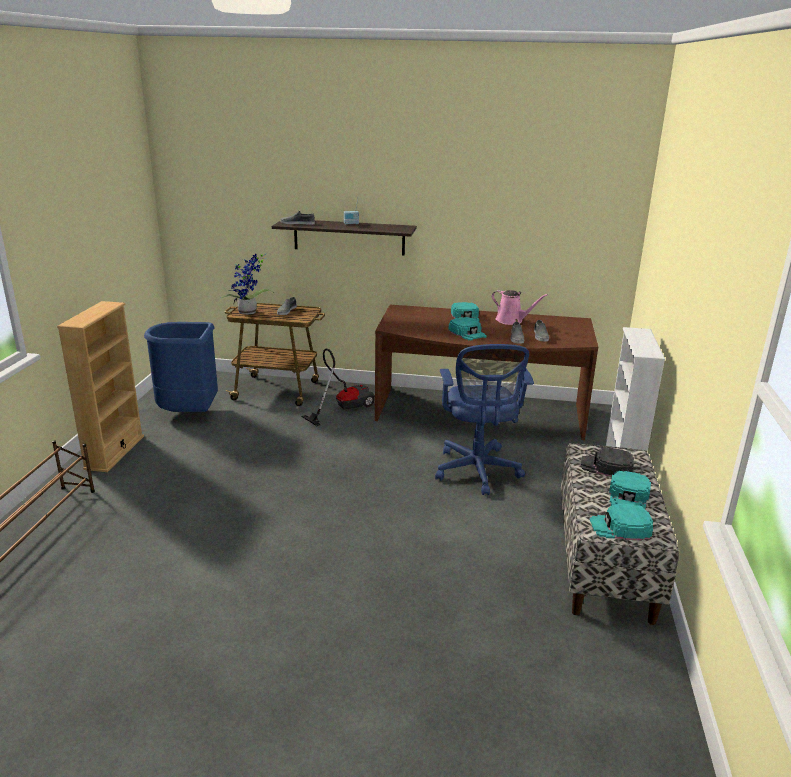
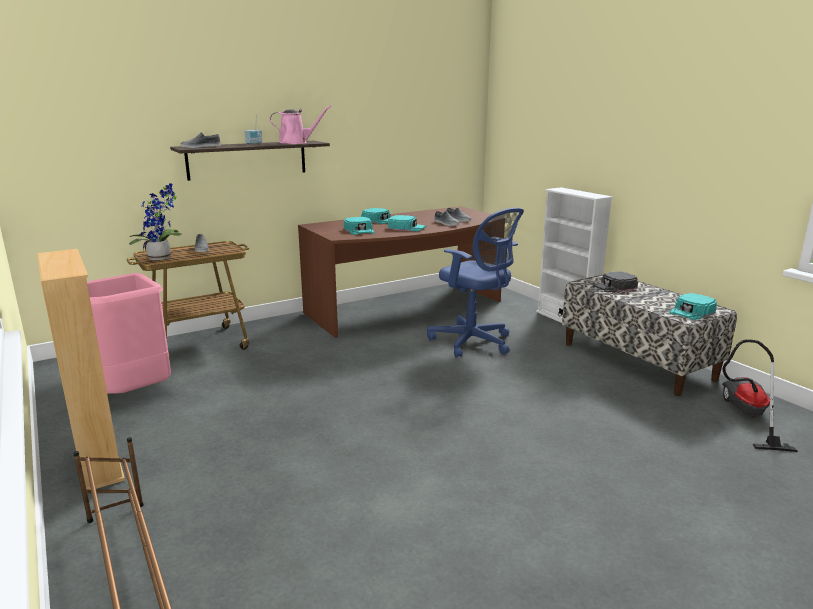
camera: 40 degrees left, 5 degrees down
blue trash can [144,322,218,412] -> pink trash can [87,273,171,394]
vacuum cleaner [302,349,375,426] -> vacuum cleaner moved to [722,339,798,452]
pink watering can [492,290,548,325] -> pink watering can moved to [270,105,331,144]
turquoise cap [609,471,651,509] -> turquoise cap moved to [344,217,375,235]

